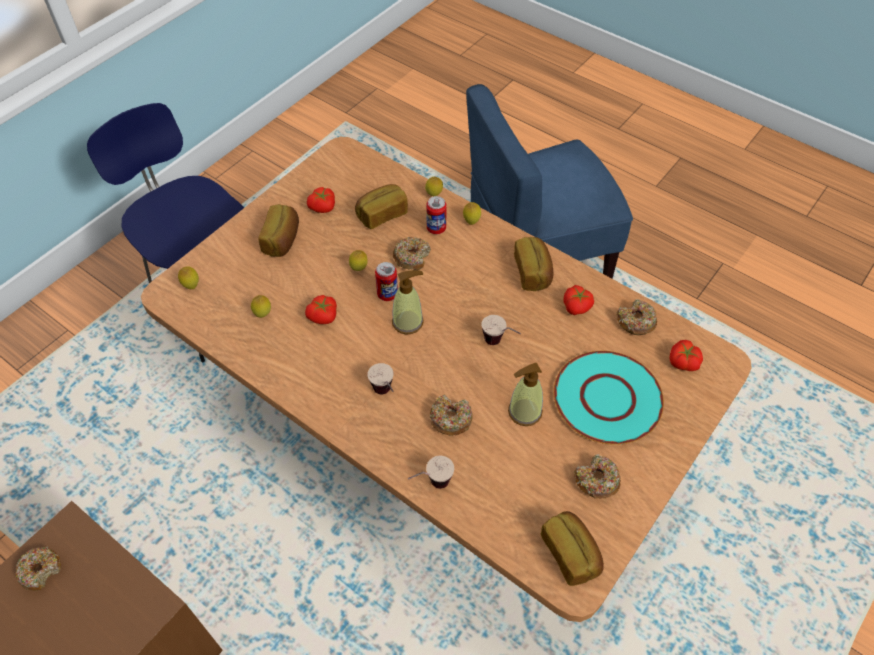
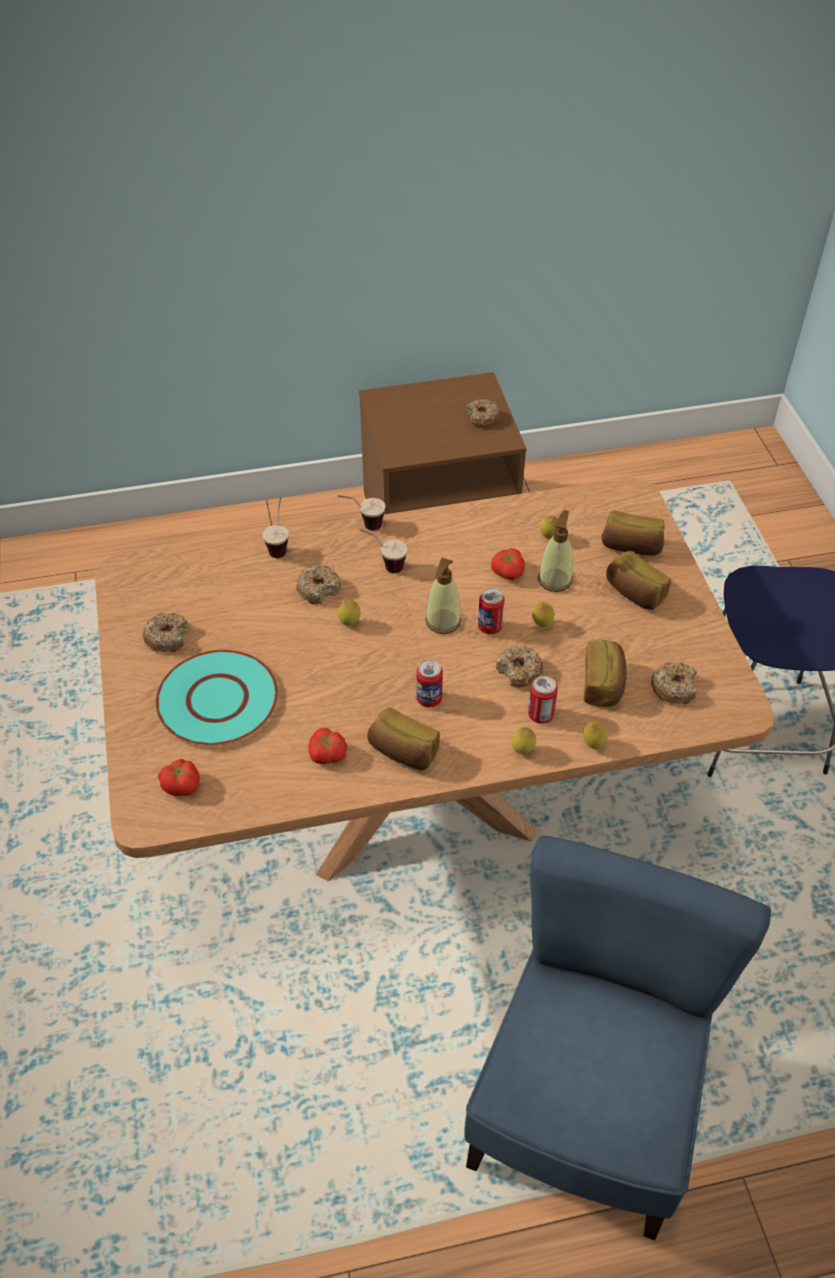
camera: 130 degrees right, 5 degrees down
lemon [178,266,199,289] -> lemon moved to [338,600,360,626]
tomato [307,187,335,213] -> none
cup [481,315,521,345] -> cup moved to [337,495,385,530]
soap dispenser [508,363,543,426] -> soap dispenser moved to [538,510,573,592]
bread [541,511,604,586] -> bread moved to [602,511,665,556]
donut [616,299,657,335] -> donut moved to [651,662,697,704]
none -> can [416,660,443,707]

